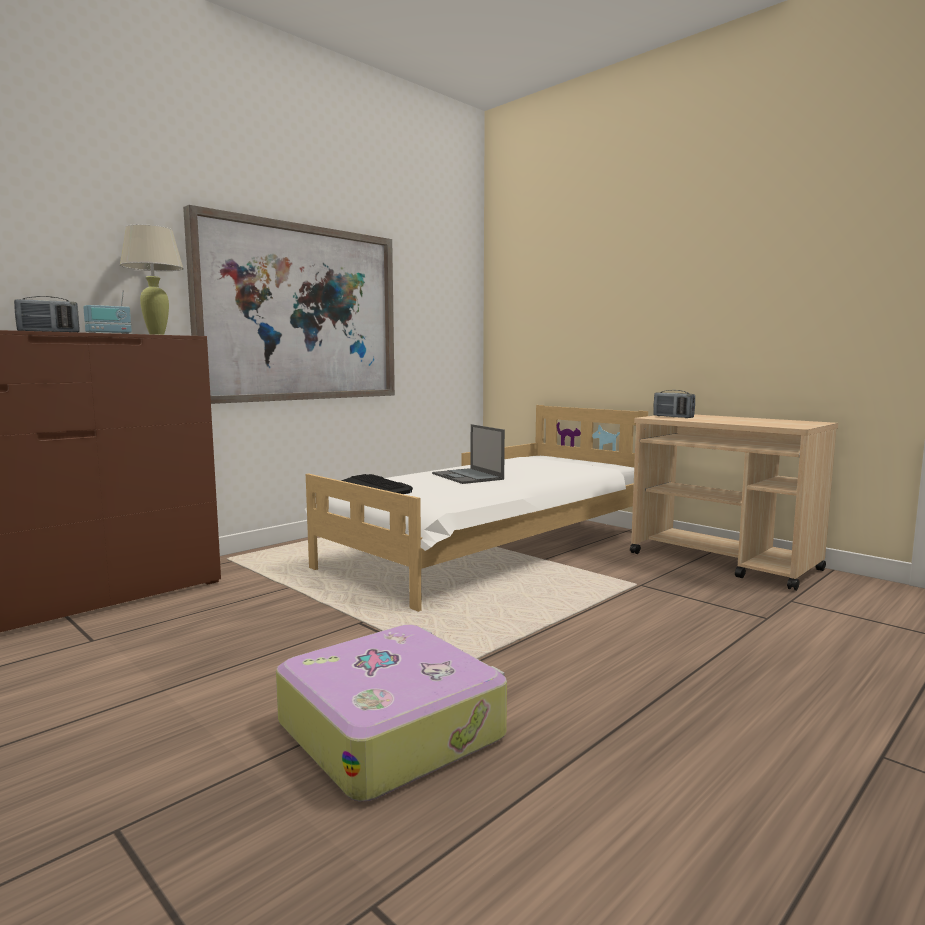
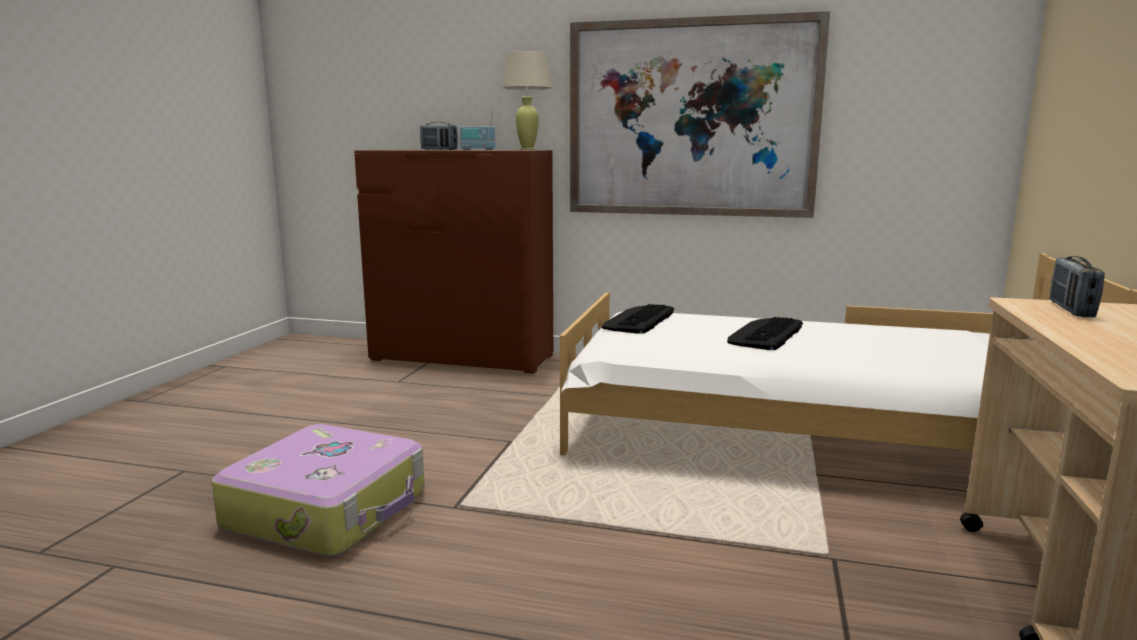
camera: 60 degrees right, 5 degrees up
laptop [432,424,505,484] -> keyboard [727,317,803,350]

